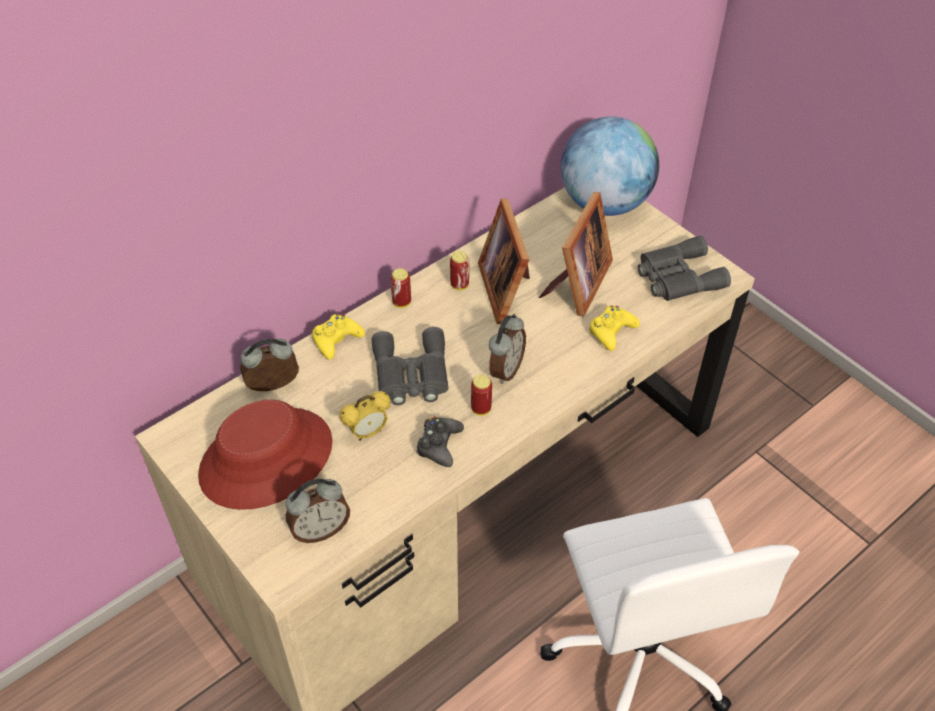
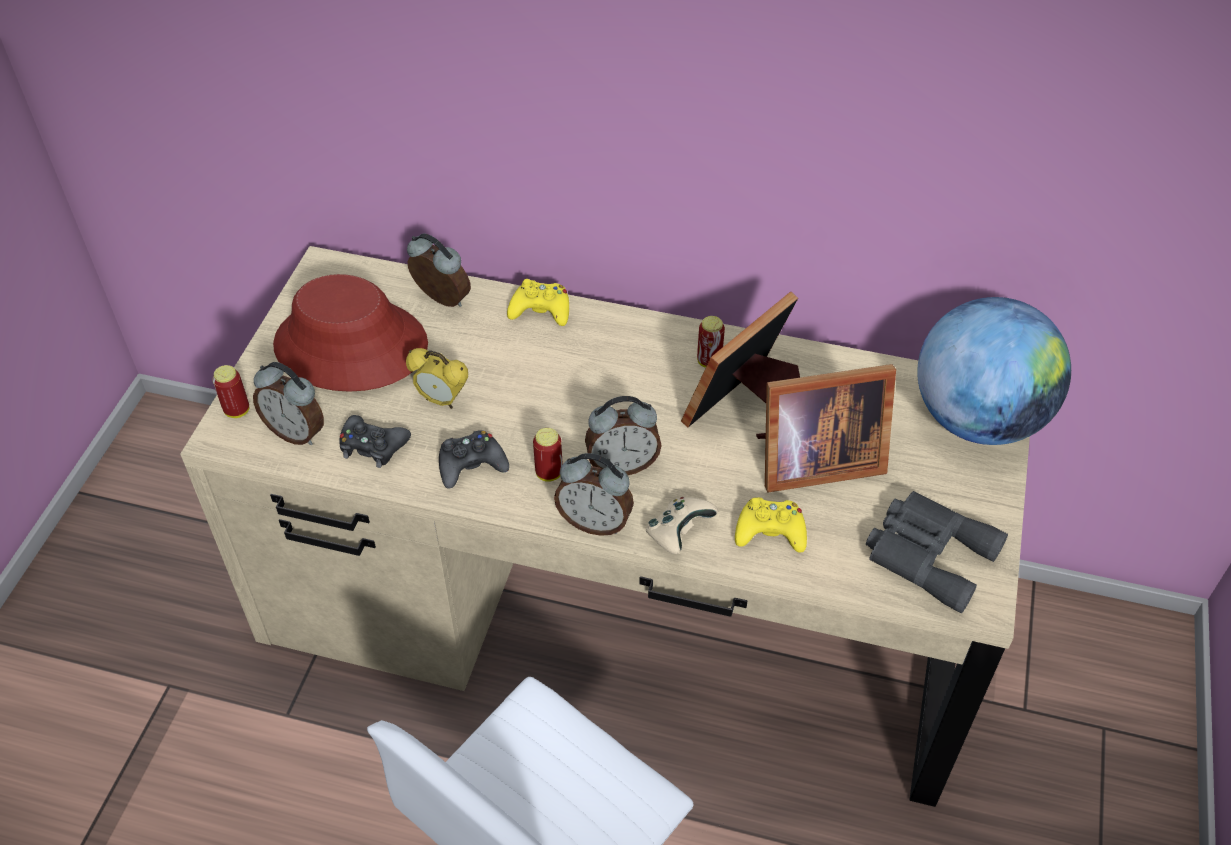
camera: 55 degrees right, 0 degrees up
grey binoculars [371,327,449,405] -> none
can [390,268,411,308] -> can moved to [213,365,249,418]
none -> black game controller [340,415,411,468]
none -> alarm clock [554,453,634,536]
none -> beige game controller [646,497,718,554]

